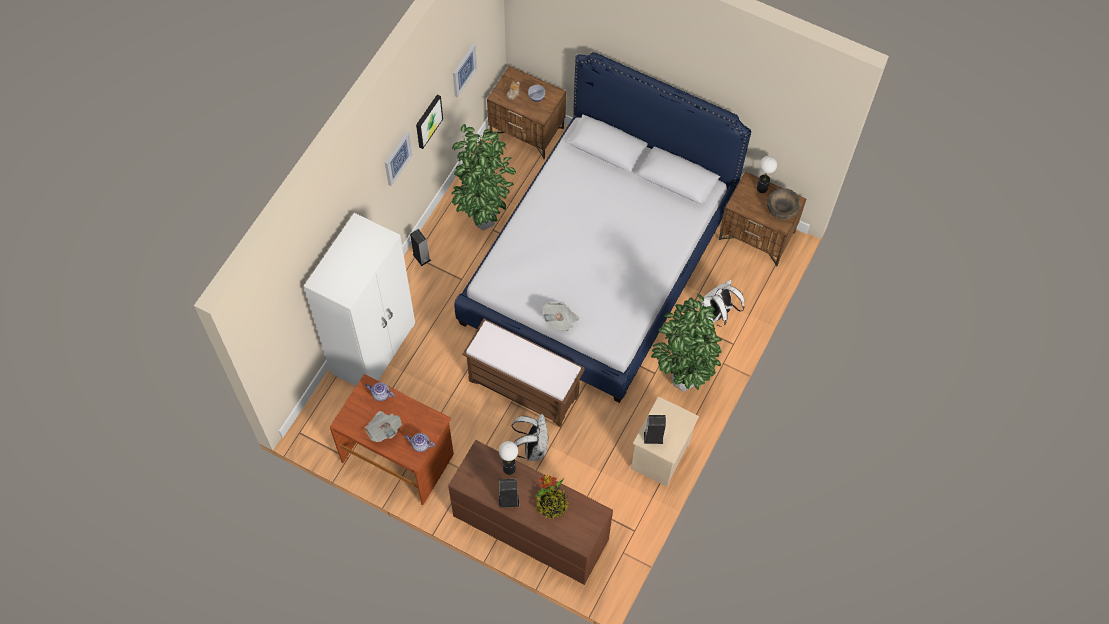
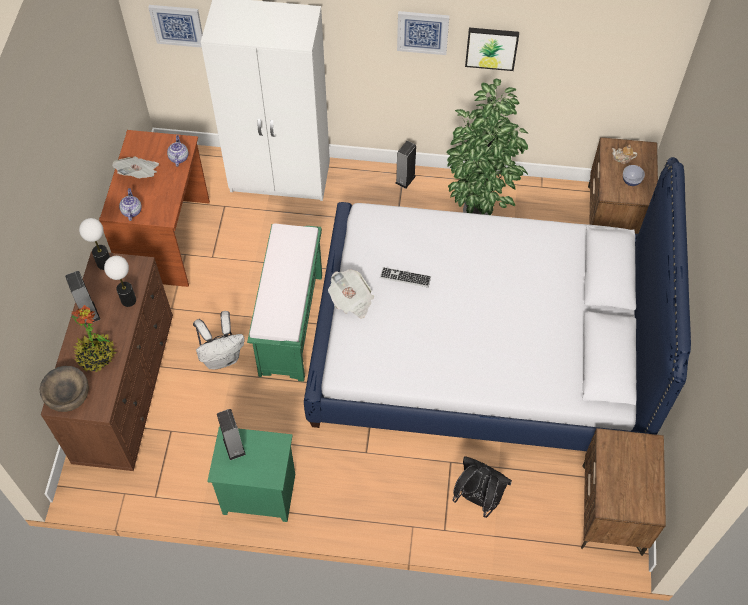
camera: 70 degrees right, 5 degrees down
picture [453,43,477,98] -> picture moved to [148,5,203,48]
brown bench [462,319,585,427] -> green bench [247,224,322,382]
beige nightstand [631,396,699,487] -> green nightstand [207,426,295,522]
potted plant [651,293,722,392] -> none
white backpack [701,279,744,327] -> black backpack [452,456,512,518]
table lamp [757,156,777,193] -> table lamp moved to [79,218,110,270]
brown bowl [767,188,801,220] -> brown bowl moved to [39,366,89,412]
none -> keyboard [380,267,431,287]

